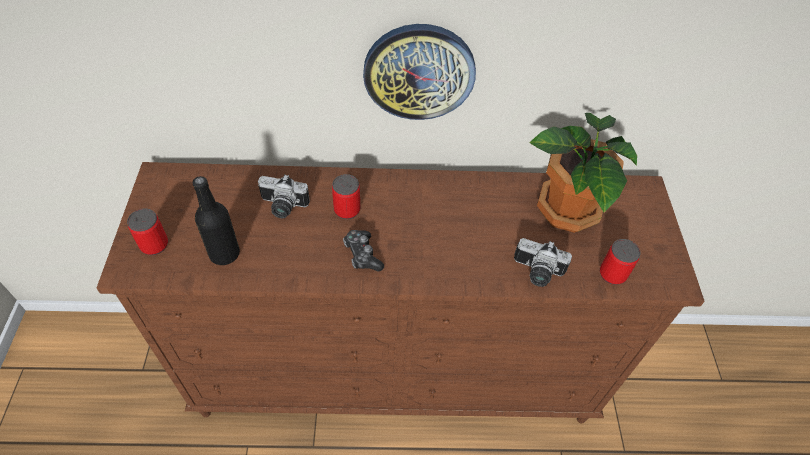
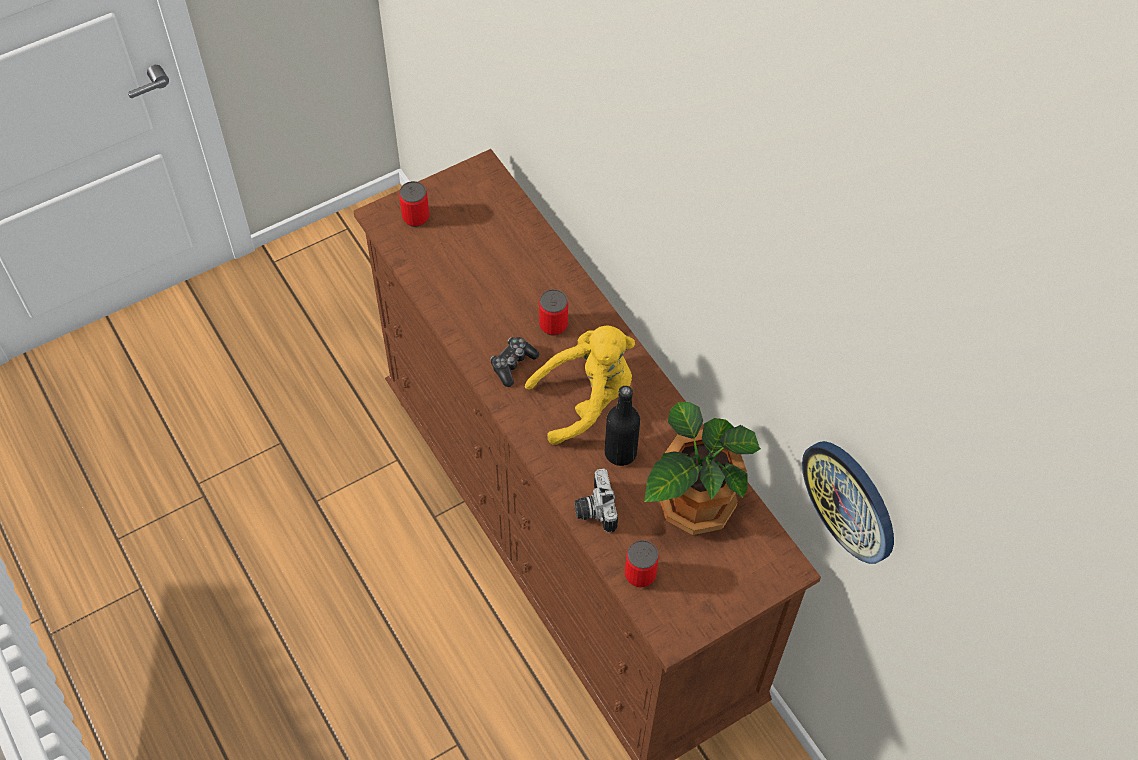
camera: 60 degrees right, 5 degrees up
black bottle [193,176,240,265] -> black bottle moved to [605,386,640,466]
camera [258,175,310,218] -> none
wall clock [363,24,476,120] -> wall clock moved to [802,441,894,564]
none -> yellow plush toy [525,325,635,445]

